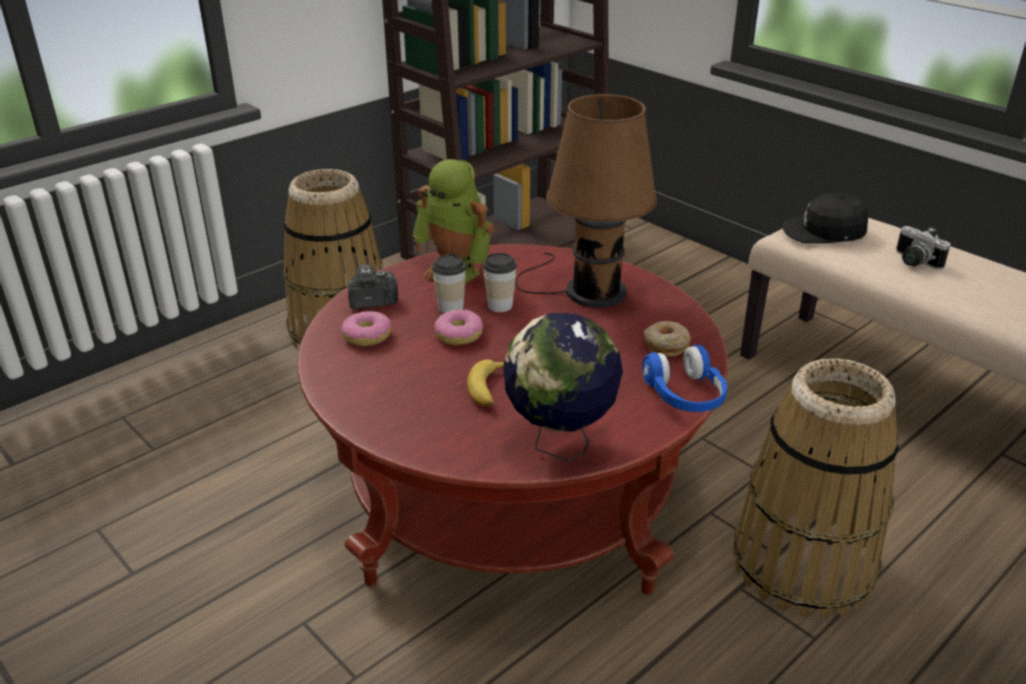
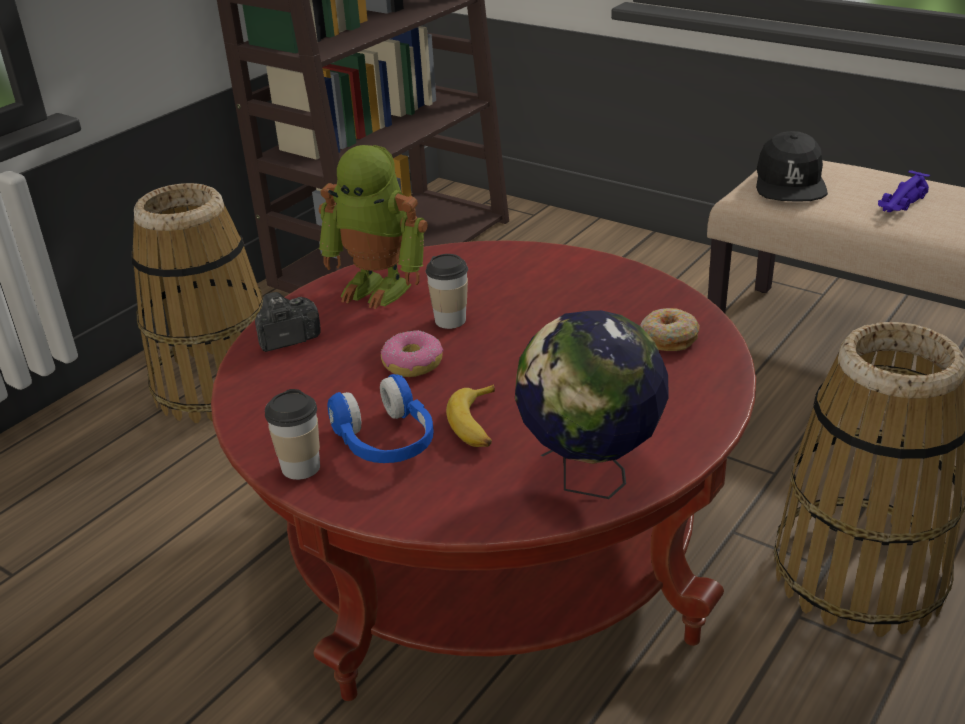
camera: 10 degrees left, 0 degrees up
donut [341,311,392,346] -> none
cup [432,254,466,313] -> cup moved to [265,389,320,480]
brown table lamp [515,94,657,308] -> none
blue headphones [642,345,727,412] -> blue headphones moved to [328,374,434,463]
black cap [782,193,868,244] -> black cap turned 75 degrees counterclockwise [756,131,828,202]
camera [896,226,951,270] -> purple toy car [878,170,930,212]

